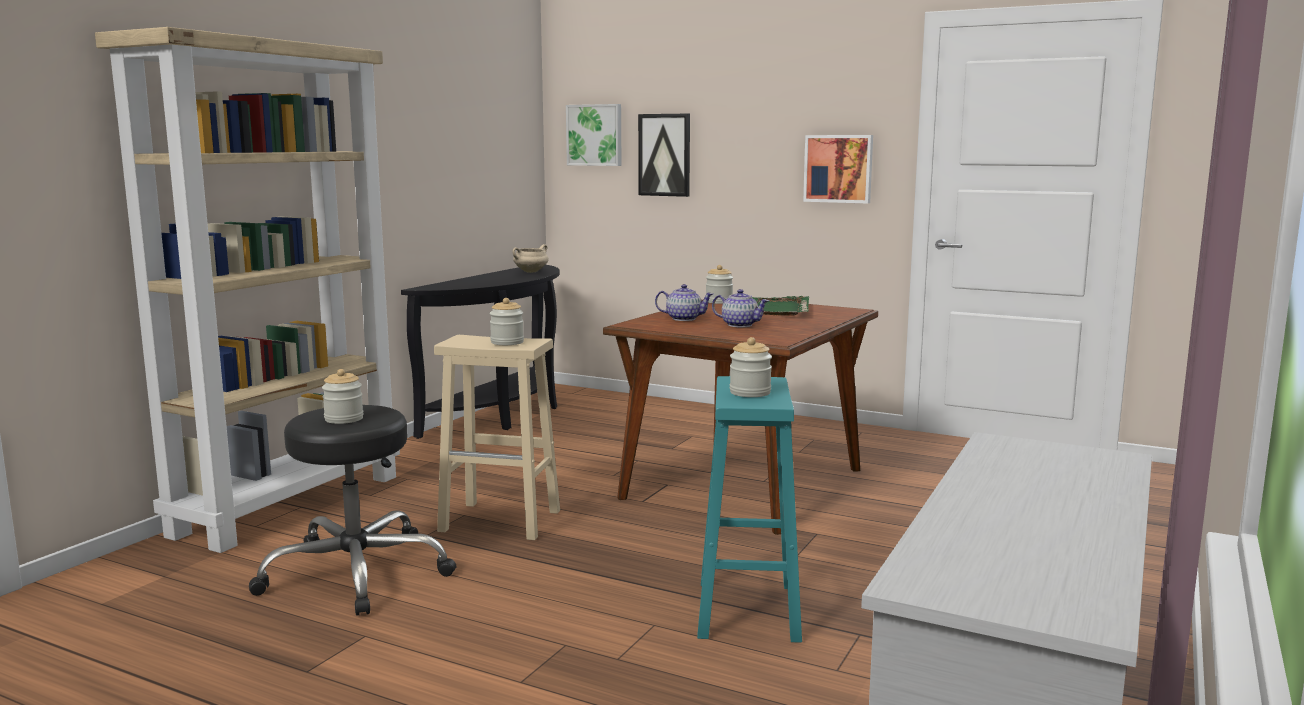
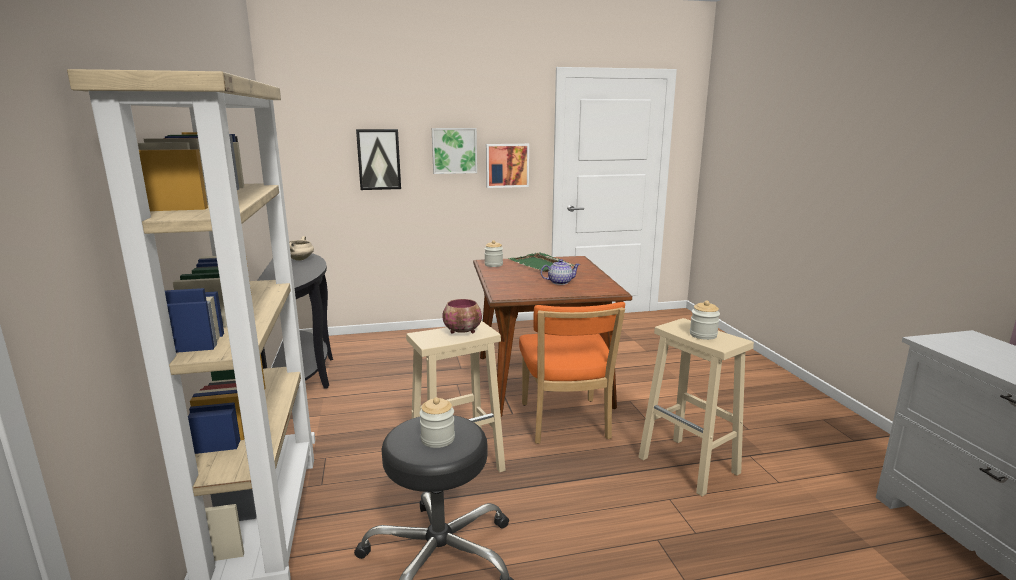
camera: 40 degrees left, 5 degrees up
jar [490,298,524,345] -> bowl [442,299,482,334]
picture [566,104,621,166] -> picture moved to [432,128,477,174]
teapot [655,284,713,321] -> none
turquoise stool [697,376,802,643] -> beige stool [638,318,754,496]
none -> orange chair [519,302,625,444]

